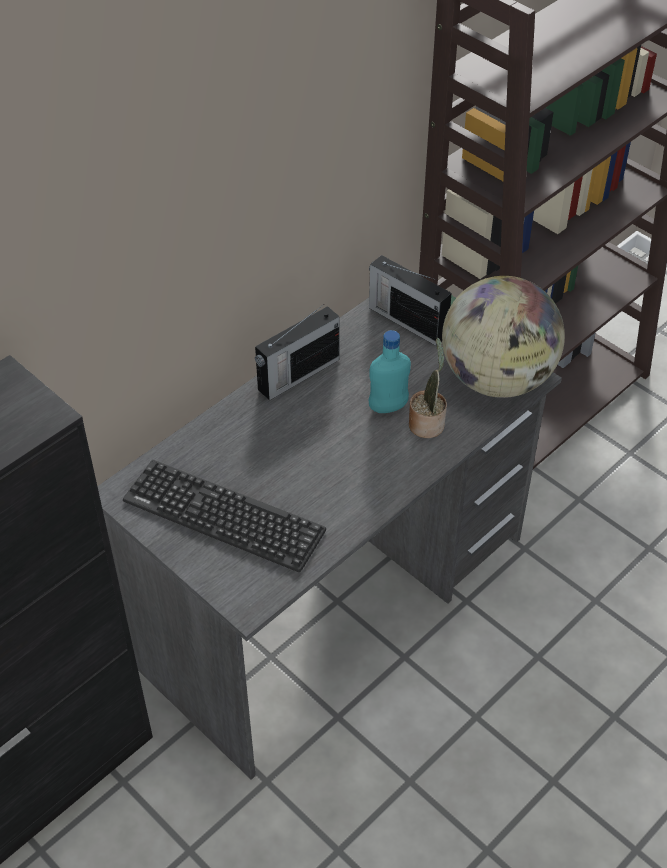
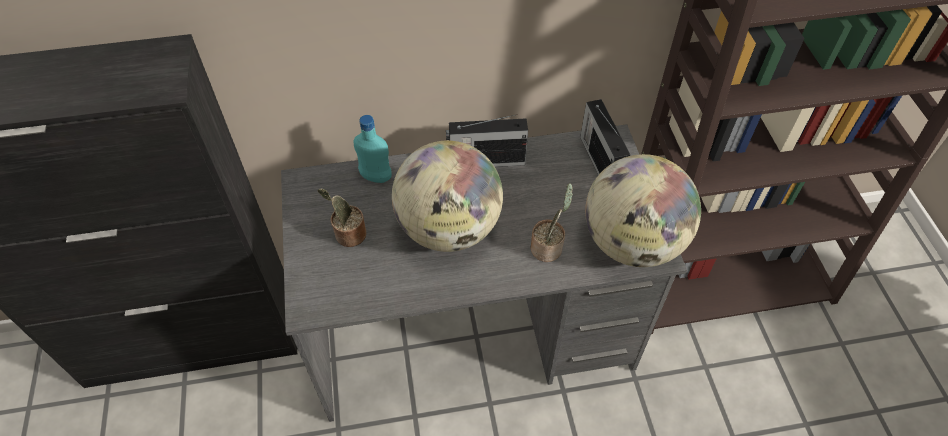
camera: 35 degrees right, 5 degrees up
keyboard [123,460,326,572] -> potted plant [317,188,366,247]
turquoise bottle [369,330,411,413] -> turquoise bottle moved to [354,115,392,183]
none -> globe [392,141,503,252]

